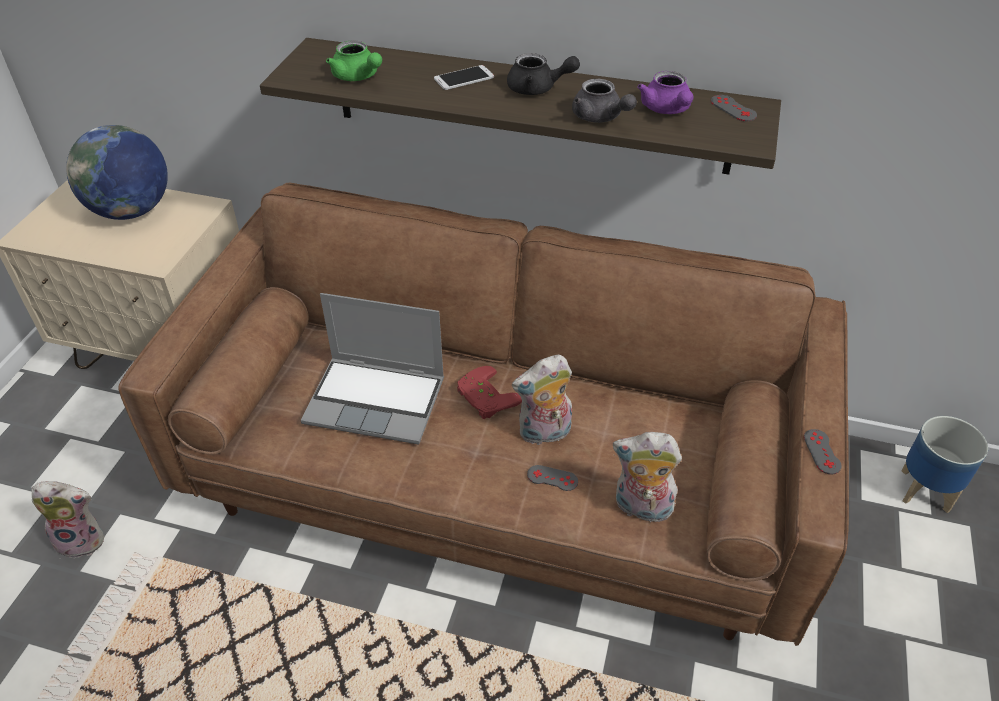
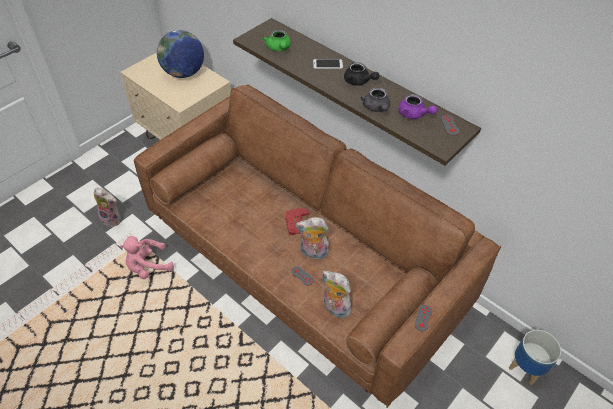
camera: 25 degrees right, 5 degrees up
laptop [301,293,444,445] -> none
purple teapot [637,71,694,114] -> purple teapot turned 60 degrees counterclockwise [399,94,438,119]
none -> pink plush toy [119,236,174,279]

